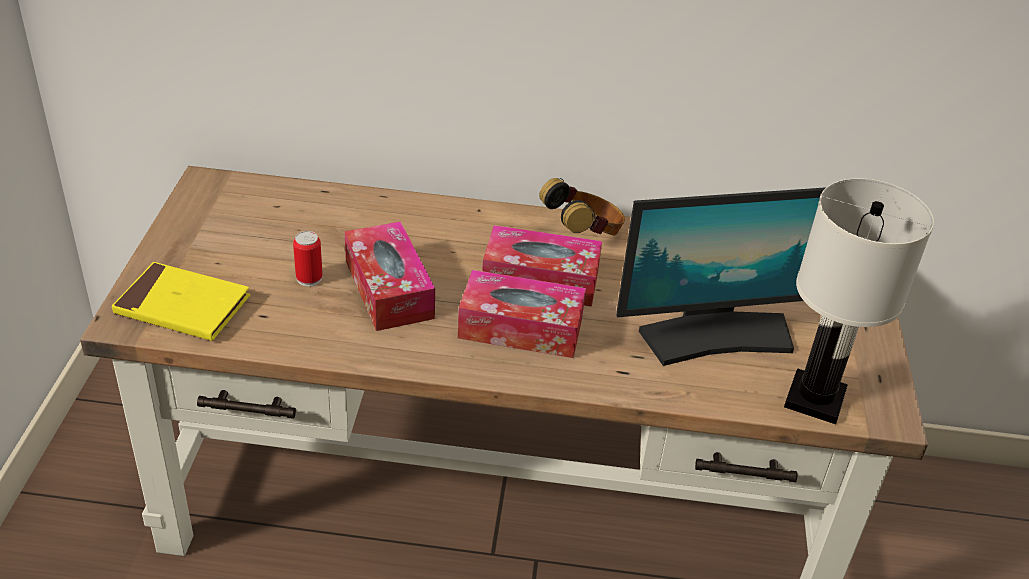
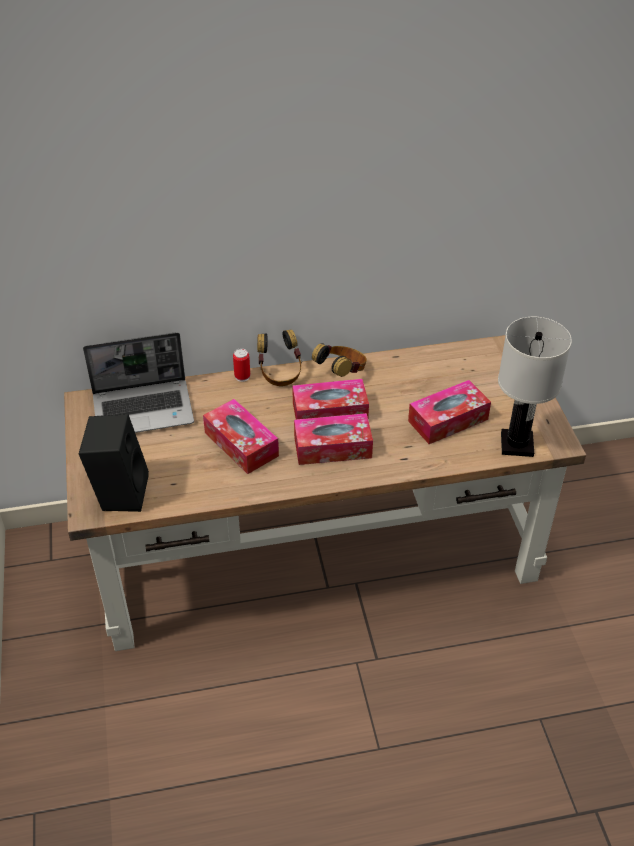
camera: 15 degrees left, 5 degrees up
yellow book [112,262,250,341] -> black speaker [79,414,149,512]
can [293,231,323,287] -> can moved to [233,348,250,382]
monitor [616,187,826,366] -> tissue box [408,380,491,444]
none -> laptop [83,332,194,433]
none -> headphones [257,329,302,386]

